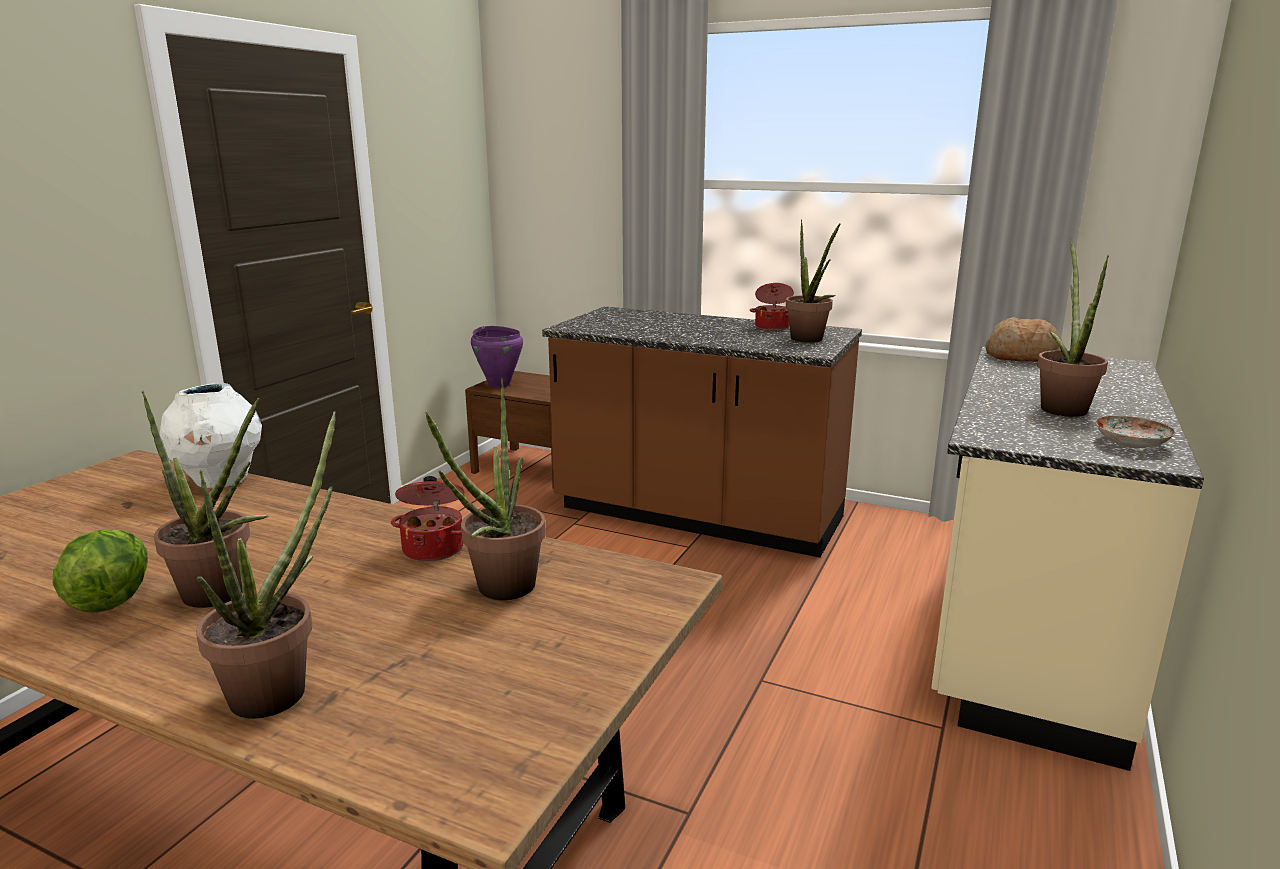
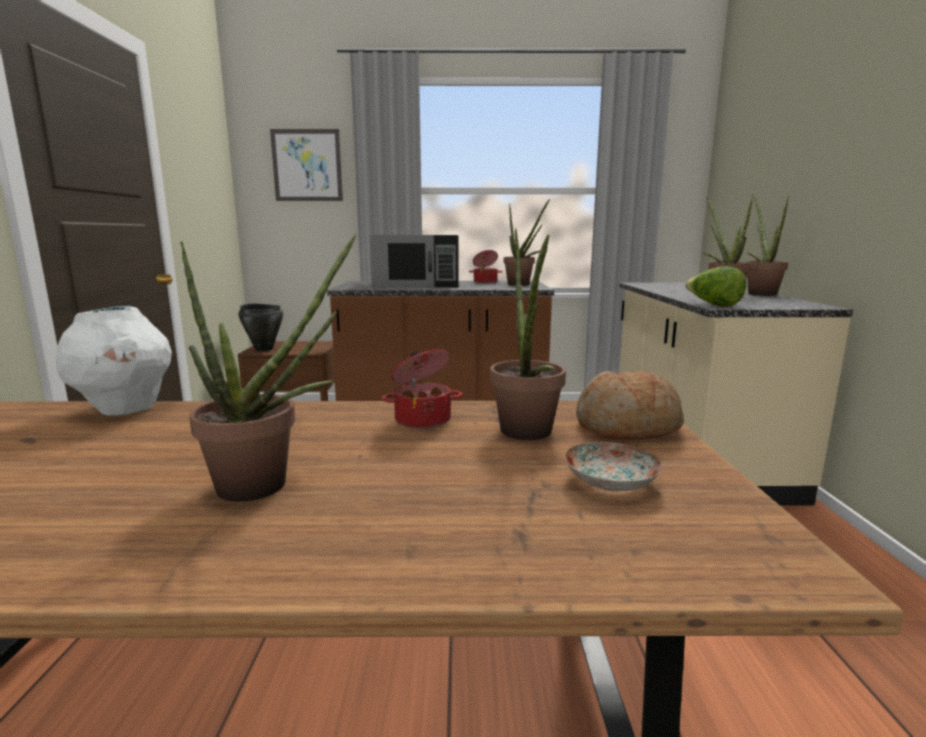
camera: 25 degrees left, 5 degrees down
lettuce [53,529,148,613] -> lettuce moved to [685,266,746,307]
potted plant [196,411,336,719] -> potted plant moved to [746,196,789,296]
purple cooking pot [471,326,523,388] -> black cooking pot [238,304,283,351]
bread [985,317,1062,362] -> bread moved to [576,371,684,440]
plate [1095,416,1175,448] -> plate moved to [565,442,662,491]
none -> picture [270,129,343,201]
none -> black microwave [370,235,459,288]

